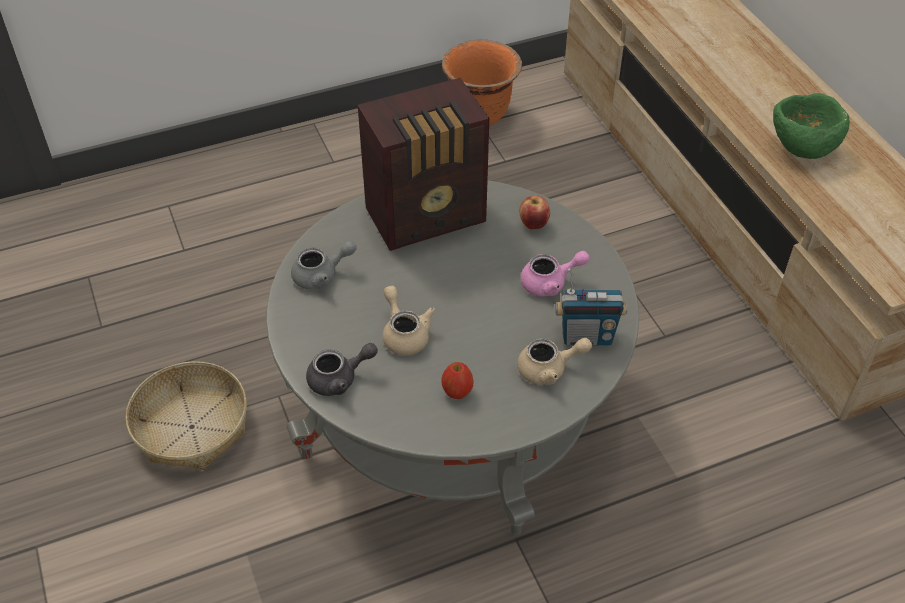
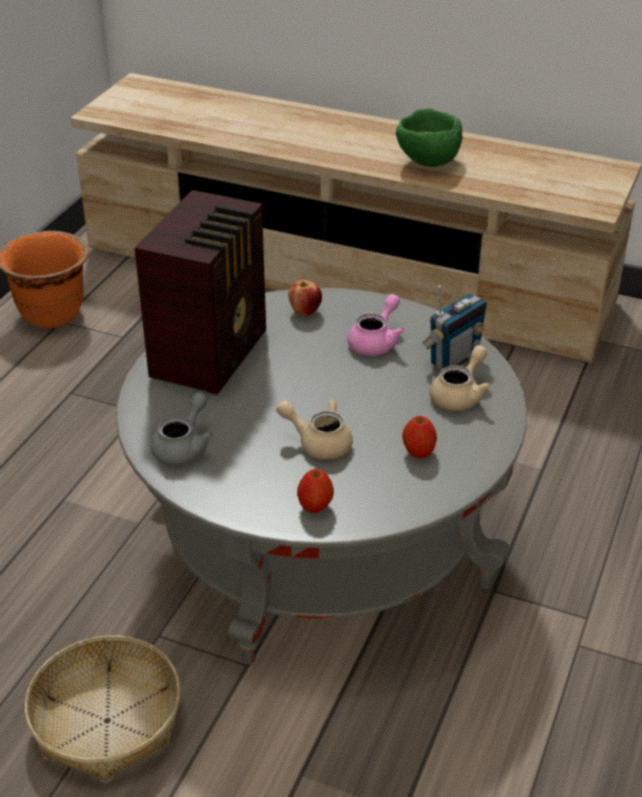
camera: 45 degrees left, 10 degrees down
grey teapot [306,343,378,396] -> apple [297,469,334,513]

